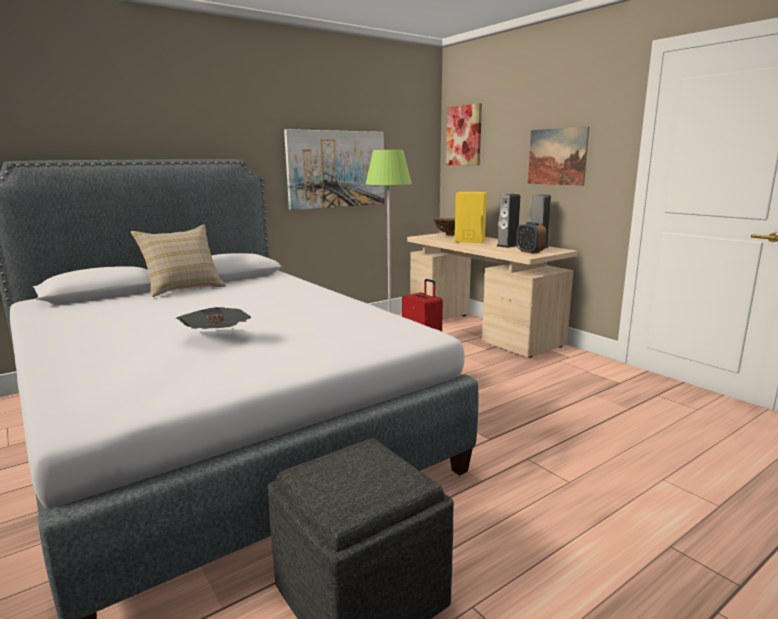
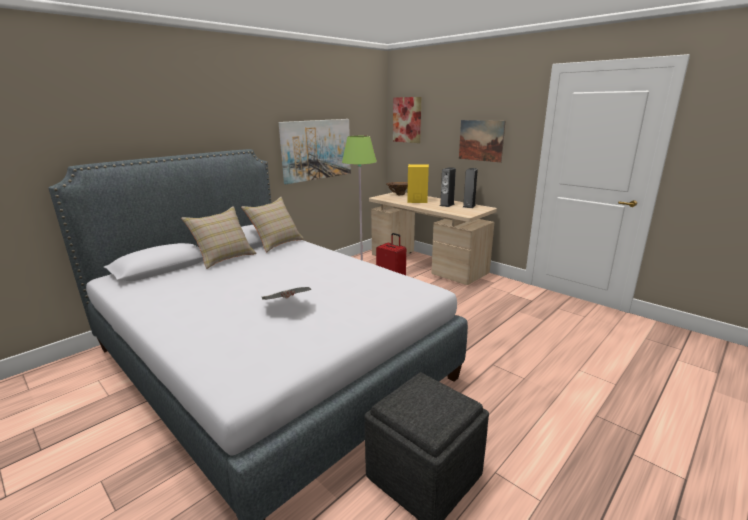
camera: 10 degrees left, 5 degrees up
alarm clock [516,222,546,254] -> none
none -> beige pillow [241,197,304,252]

